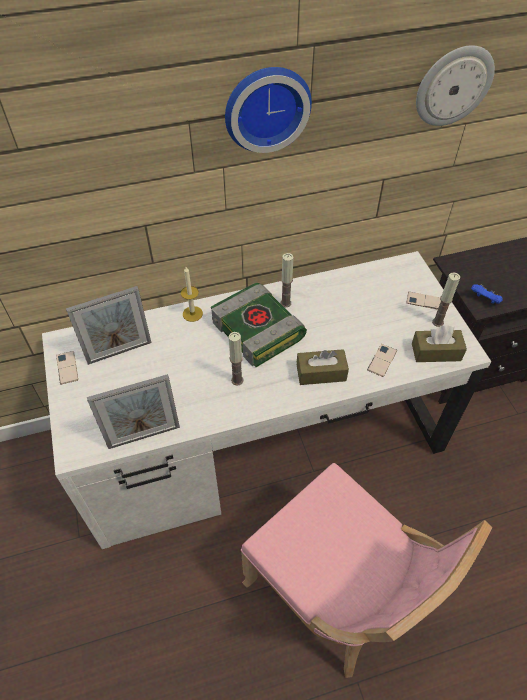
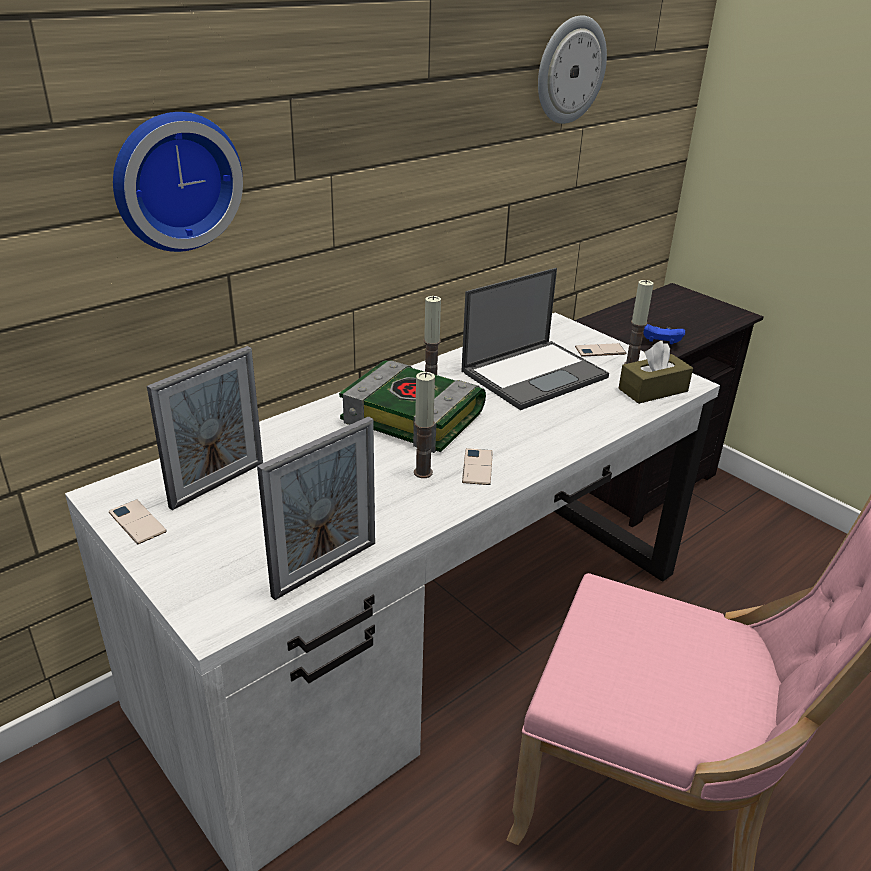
camera: 25 degrees left, 20 degrees down
candle [181,267,203,322] -> none
wall clock [225,67,312,153] -> wall clock moved to [113,112,243,252]
brown tissue box [297,349,349,385] -> none
phone [367,344,397,377] -> phone moved to [462,448,493,485]
none -> laptop [461,268,609,410]

